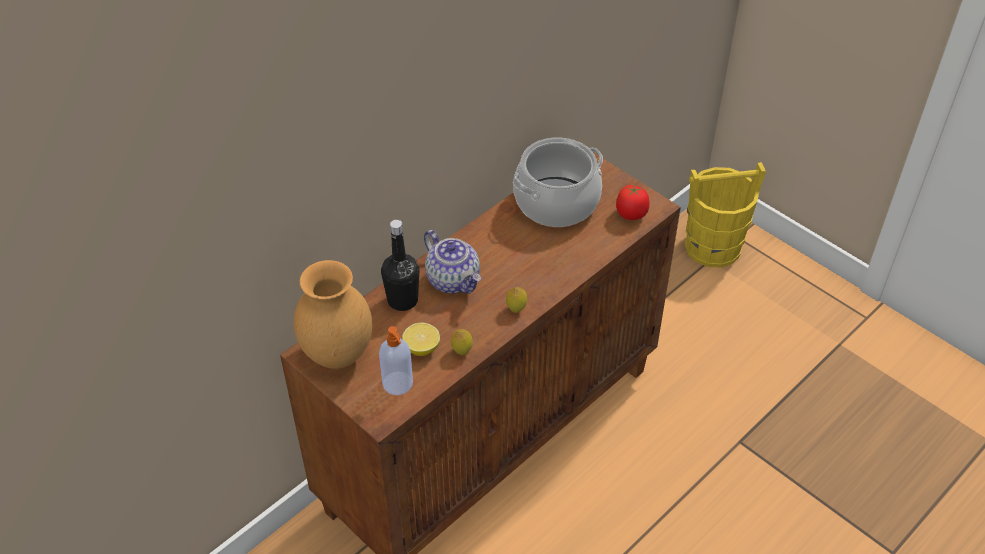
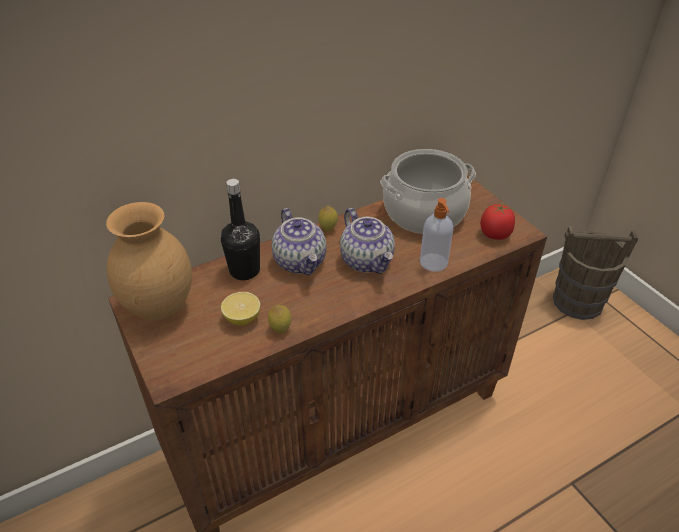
camera: 15 degrees right, 5 degrees down
soap dispenser [379,326,413,395] -> soap dispenser moved to [420,198,453,272]
lemon [506,287,527,313] -> lemon moved to [318,206,338,231]
yellow bucket [685,162,766,268] -> brown bucket [553,226,639,320]
none -> teapot [340,208,395,274]

